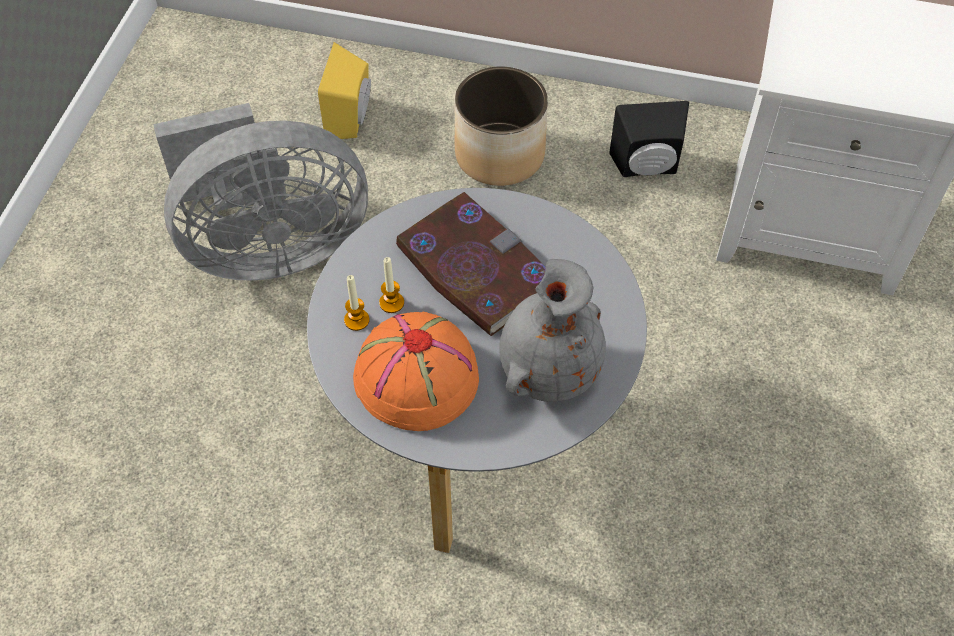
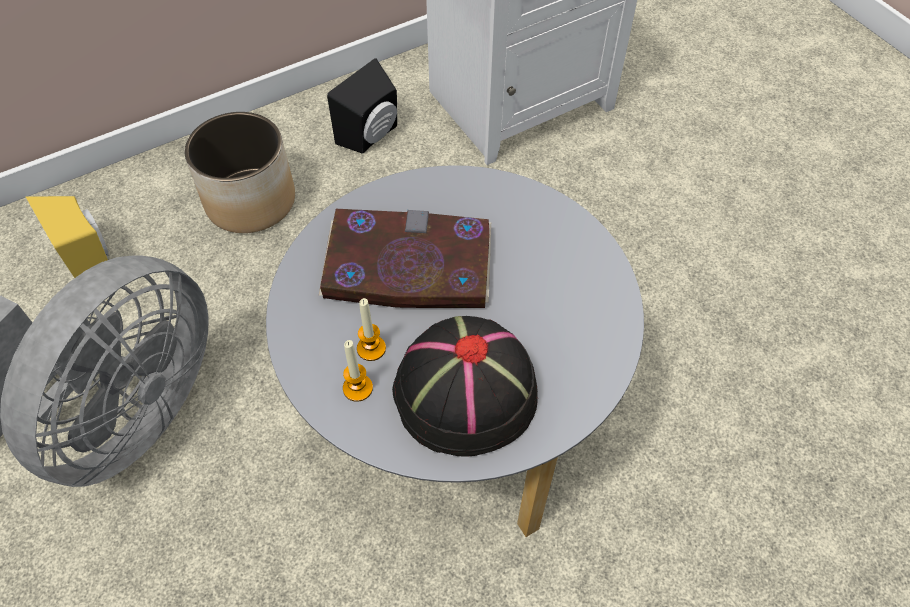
camera: 45 degrees left, 0 degrees up
orange hat [353,312,479,431] -> black hat [392,316,538,456]
grey vase [499,259,606,402] -> none

